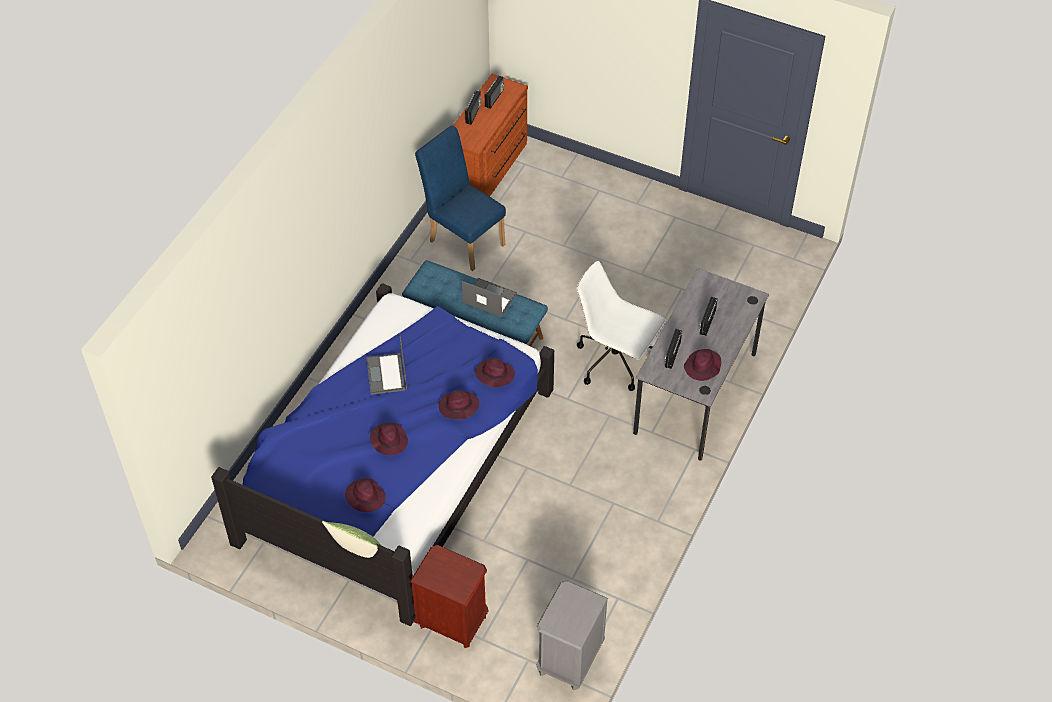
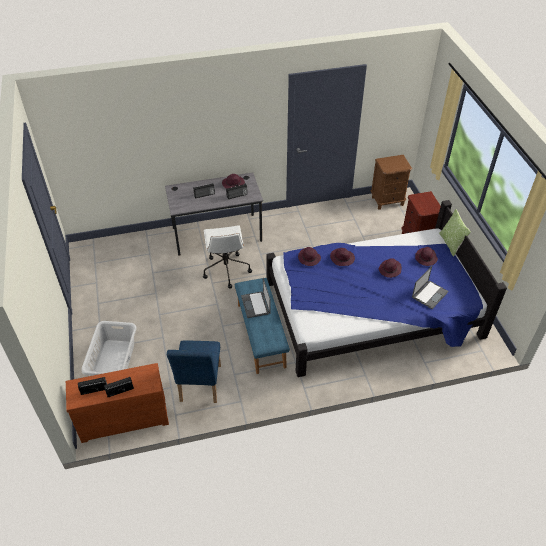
camera: 130 degrees left, 5 degrees down
laptop [366,333,407,395] -> laptop moved to [412,266,448,309]
grey nightstand [536,580,608,691] -> brown nightstand [371,155,412,210]
none -> grey laundry basket [82,321,137,376]

